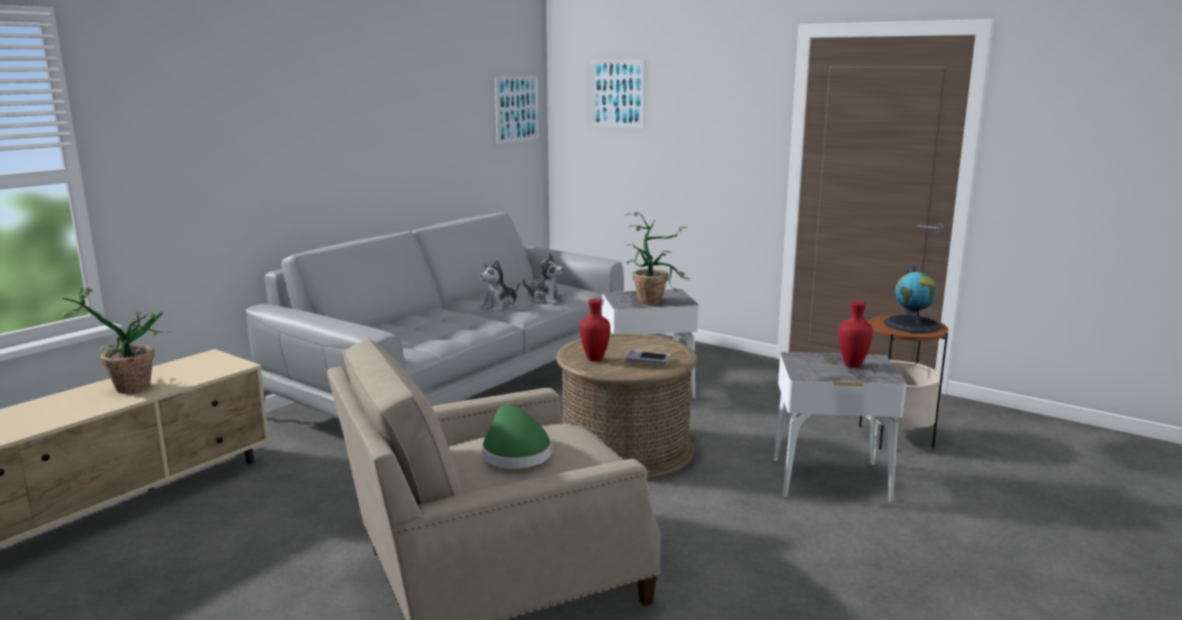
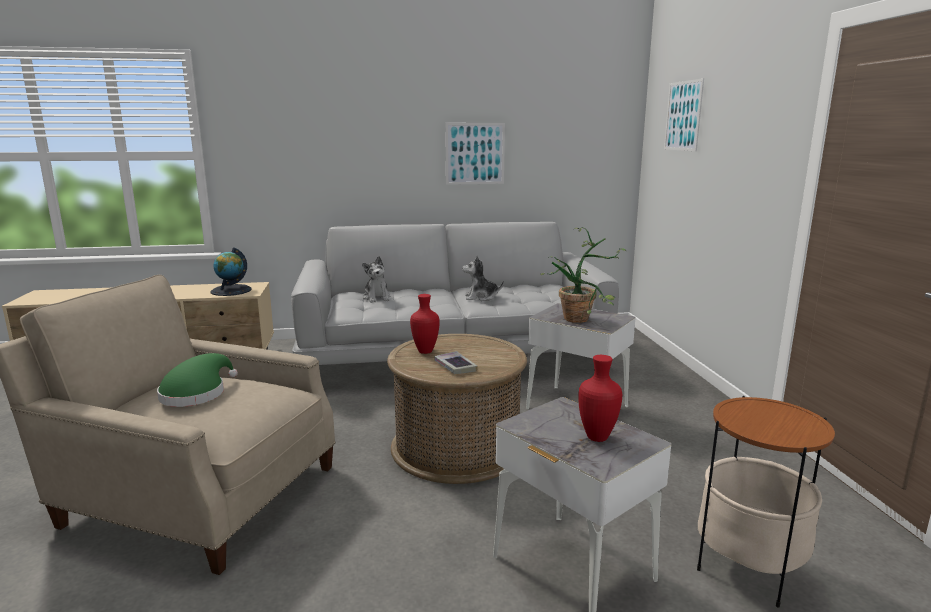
camera: 45 degrees right, 0 degrees up
potted plant [61,288,172,394] -> none
picture [495,76,539,144] -> picture moved to [445,123,505,185]
plush toy [523,253,565,304] -> plush toy moved to [362,256,390,303]
globe [884,265,941,333] -> globe moved to [210,248,252,296]

